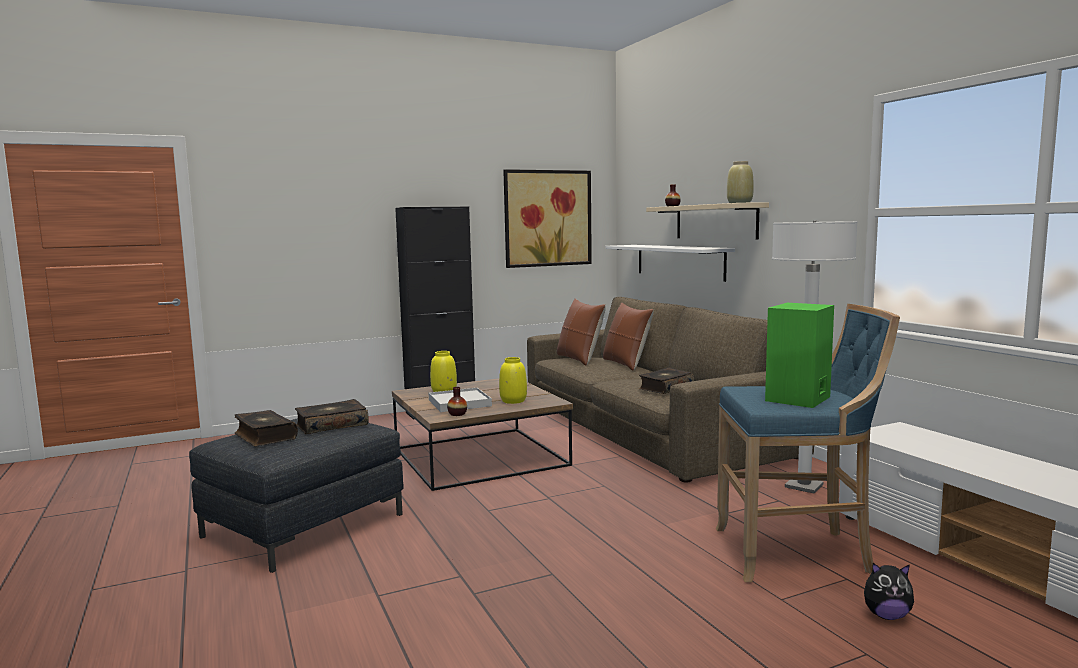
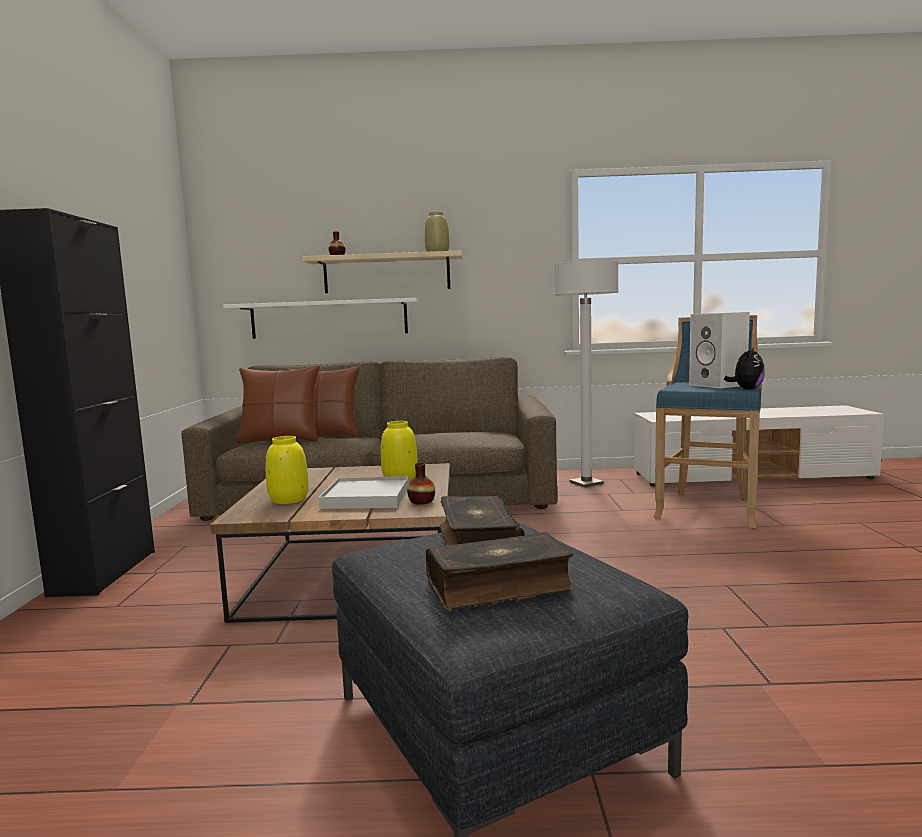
camera: 65 degrees left, 0 degrees up
picture [503,169,592,268] -> none
book [639,367,694,394] -> none
green speaker [765,303,834,408] -> white speaker [689,312,750,389]
plush toy [864,563,914,620] -> plush toy moved to [724,347,765,390]

